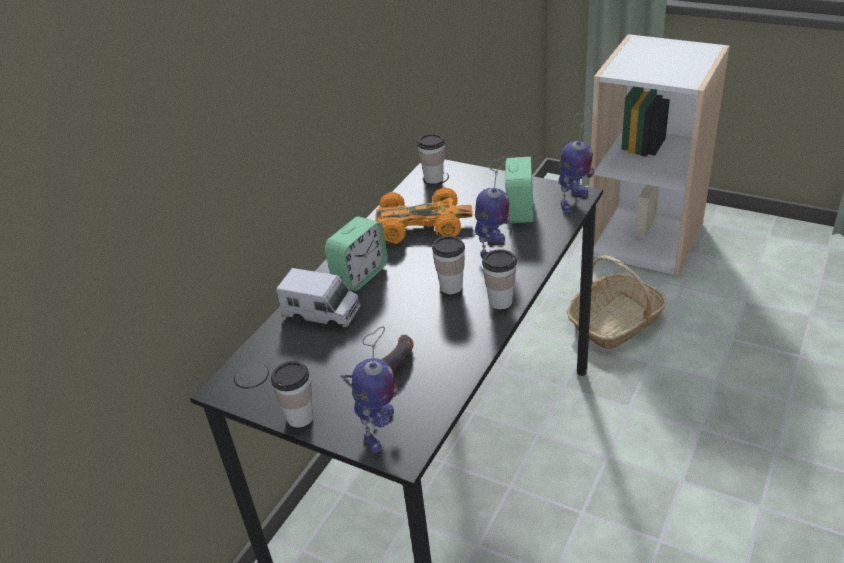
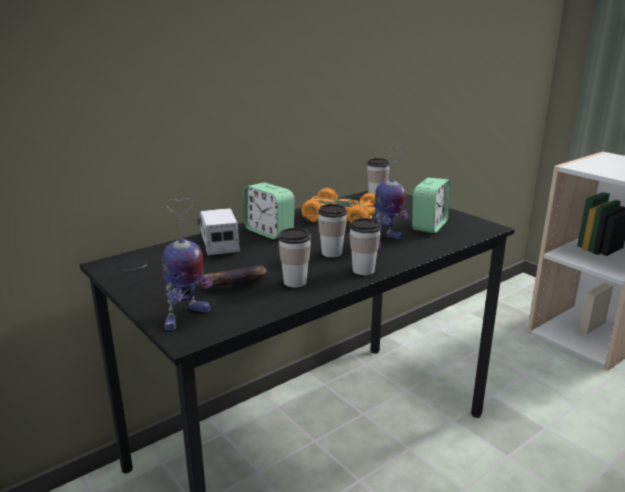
camera: 20 degrees right, 15 degrees down
cup [271,361,314,428] -> cup moved to [278,228,311,288]
toy truck [276,268,361,328] -> toy truck turned 150 degrees counterclockwise [197,208,240,255]
alarm clock [325,217,388,291] -> alarm clock turned 75 degrees clockwise [243,182,294,239]
toy robot [559,111,594,212] -> none
basket [567,255,668,349] -> none

